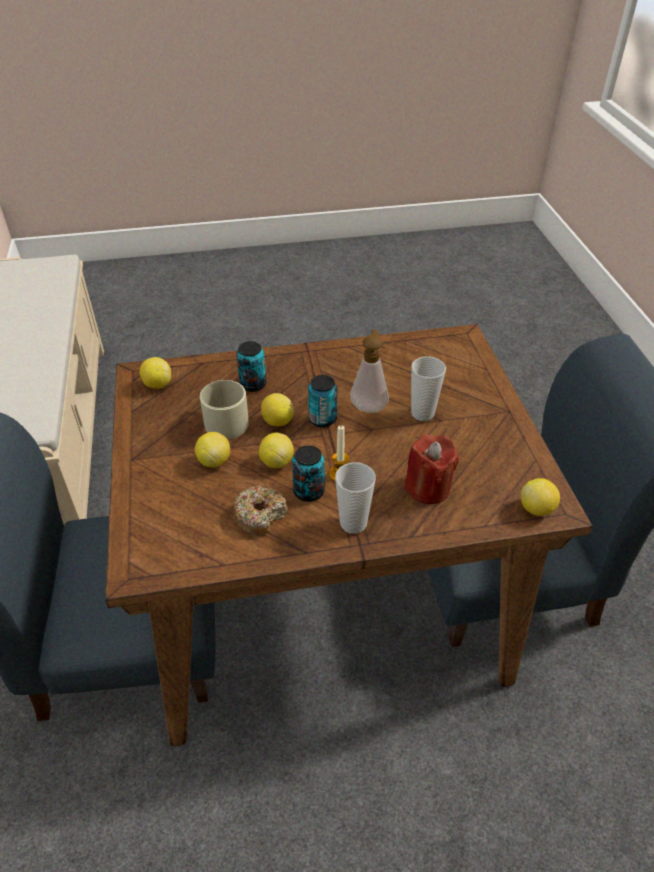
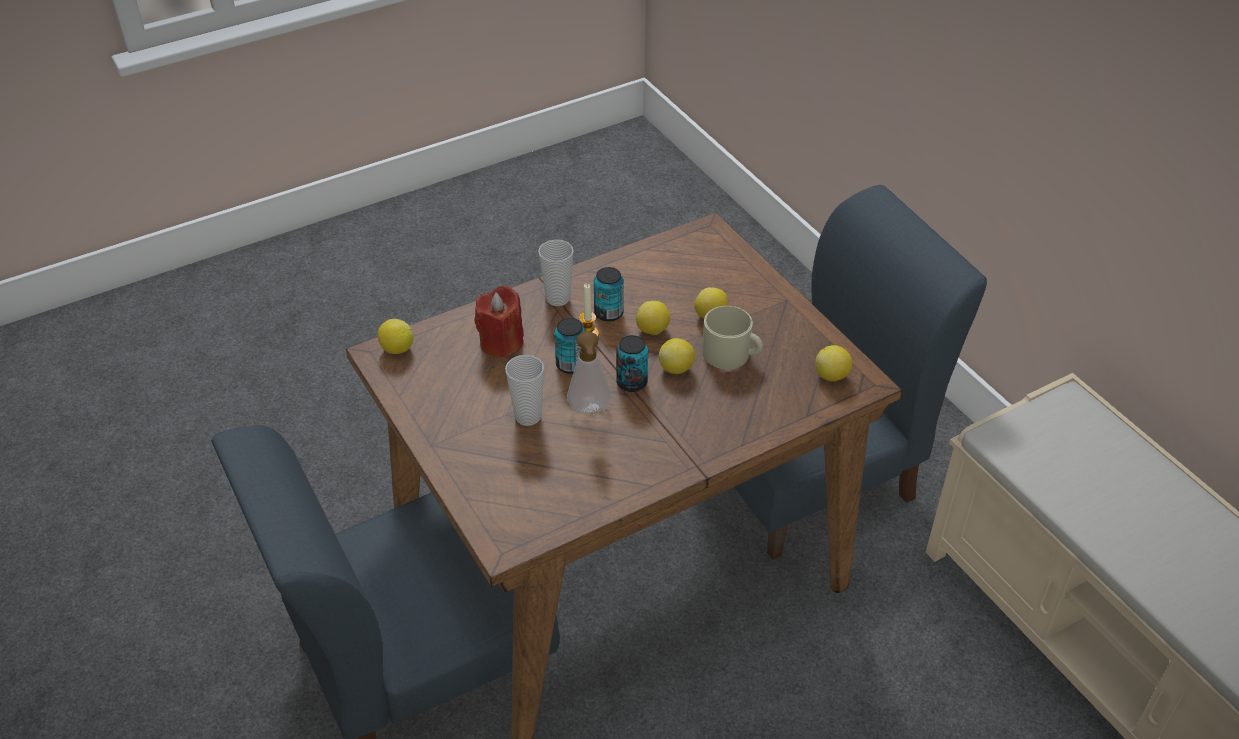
camera: 160 degrees right, 0 degrees up
donut [232,485,288,536] -> none
can [236,341,266,392] -> can moved to [554,318,586,374]

